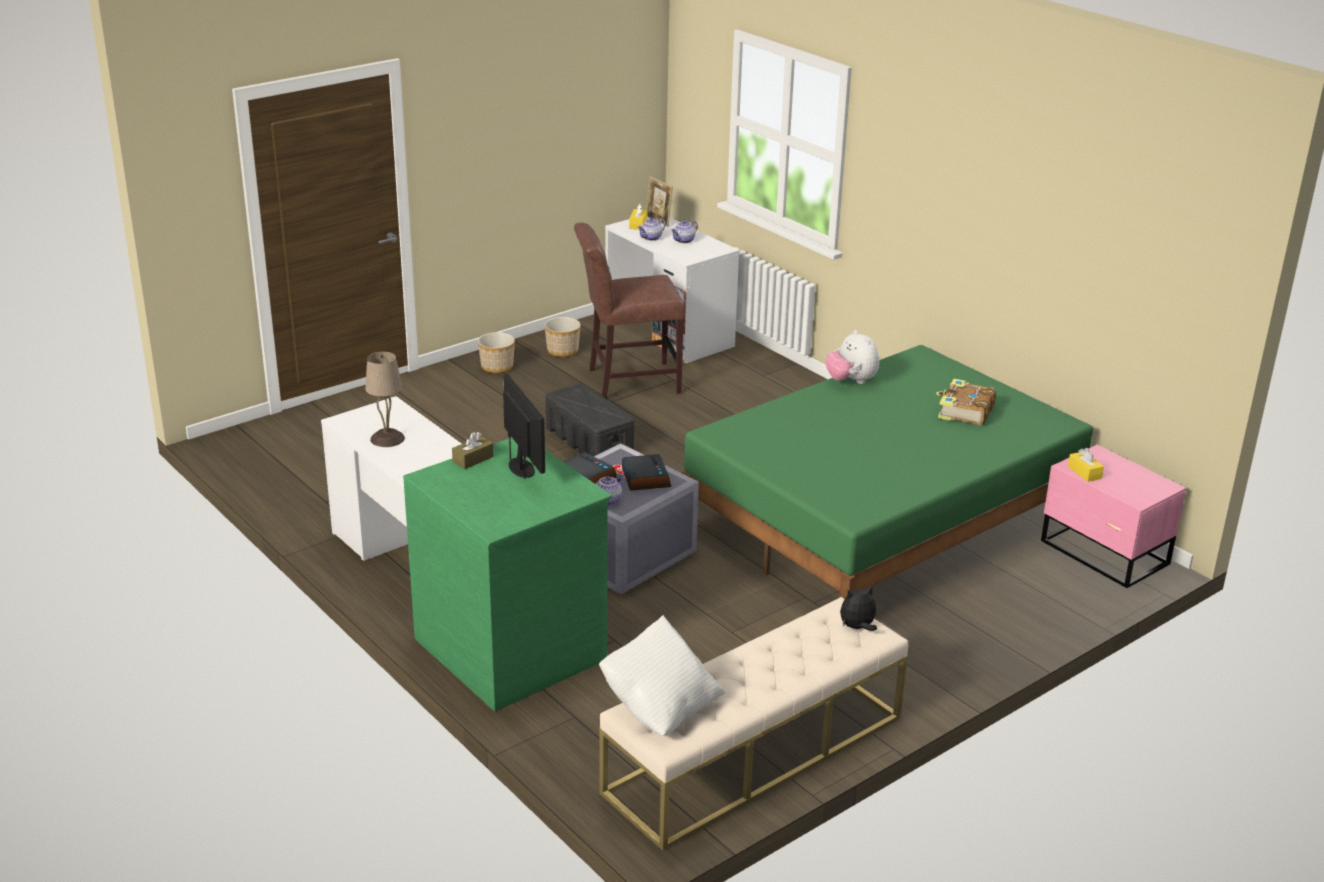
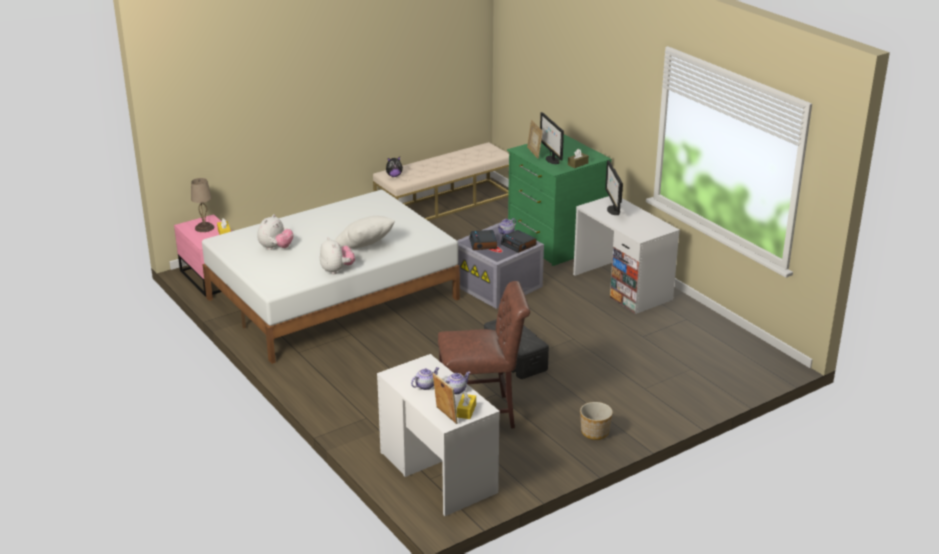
camera: 175 degrees left, 0 degrees up
beige table lamp [365,352,405,447] -> beige table lamp moved to [191,178,214,232]
planter [544,317,581,357] -> none
white pillow [599,615,725,735] -> white pillow moved to [334,216,395,249]
green bed [682,345,1093,599] -> white bed [202,190,460,364]
book [936,379,996,426] -> plush toy [258,214,293,250]
none -> picture frame [527,120,543,159]
none -> monitor [605,160,623,216]

